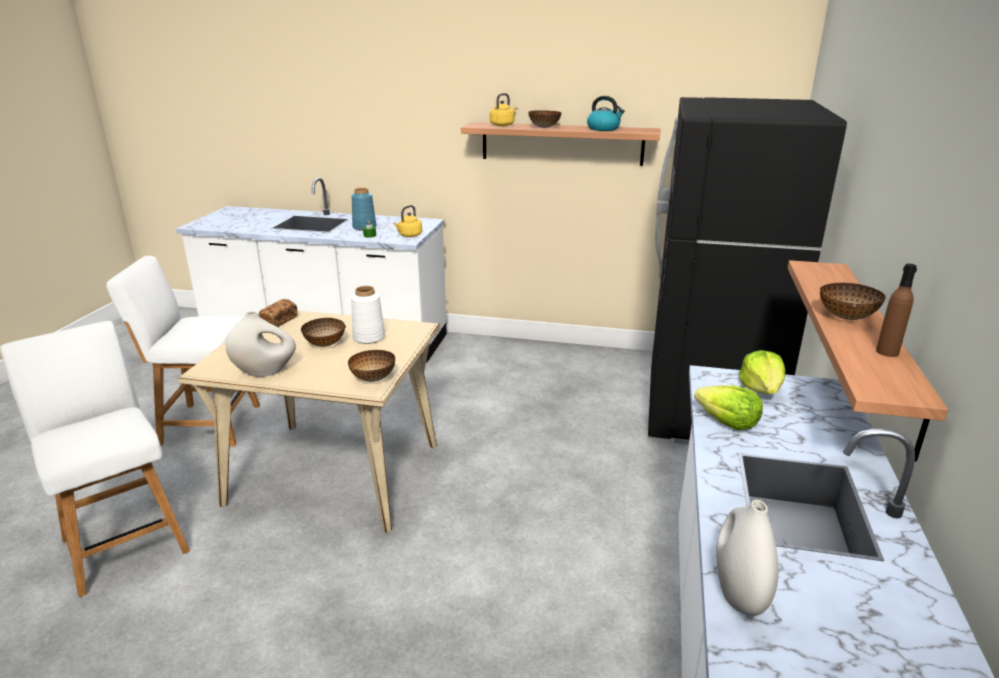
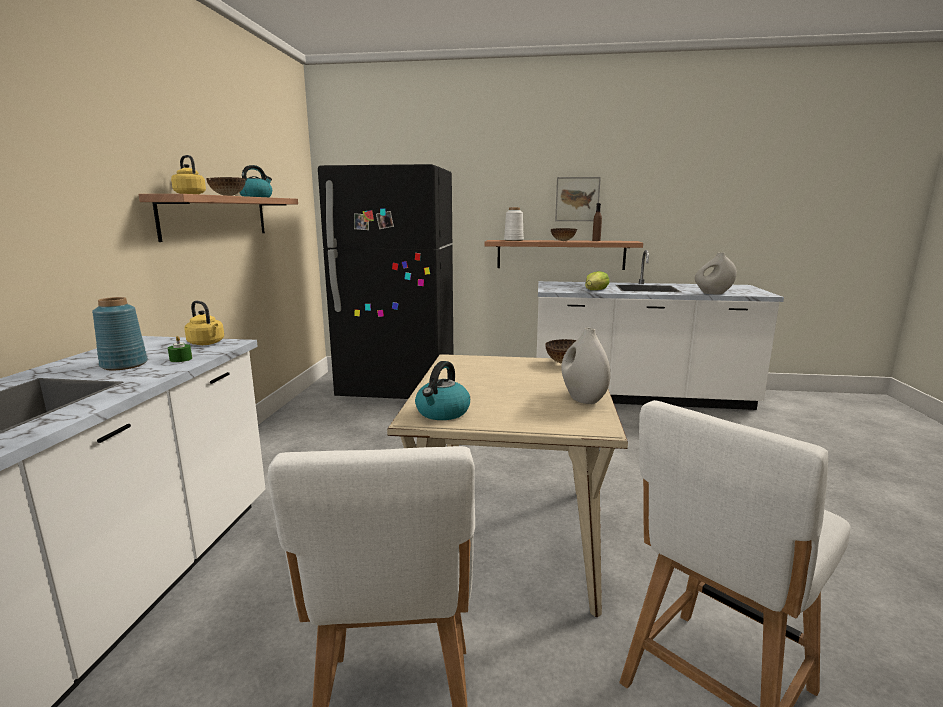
camera: 95 degrees left, 10 degrees down
bread [259,299,298,327] -> kettle [415,361,470,420]
bowl [301,318,346,347] -> none
white vase [351,286,385,344] -> white vase moved to [504,207,524,241]
lettuce [739,350,785,394] -> none
none -> picture [555,177,601,221]

